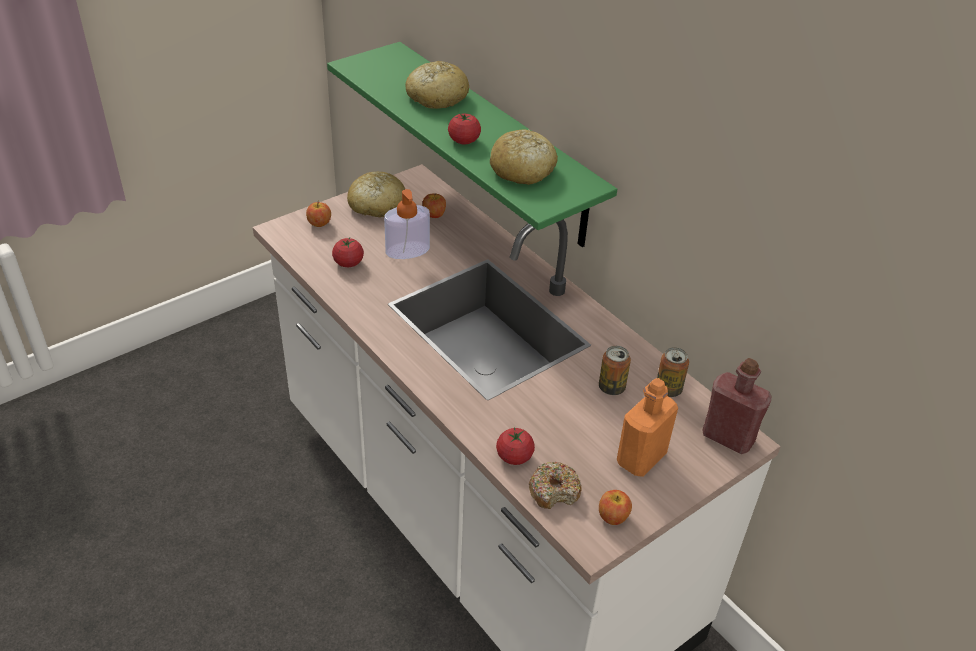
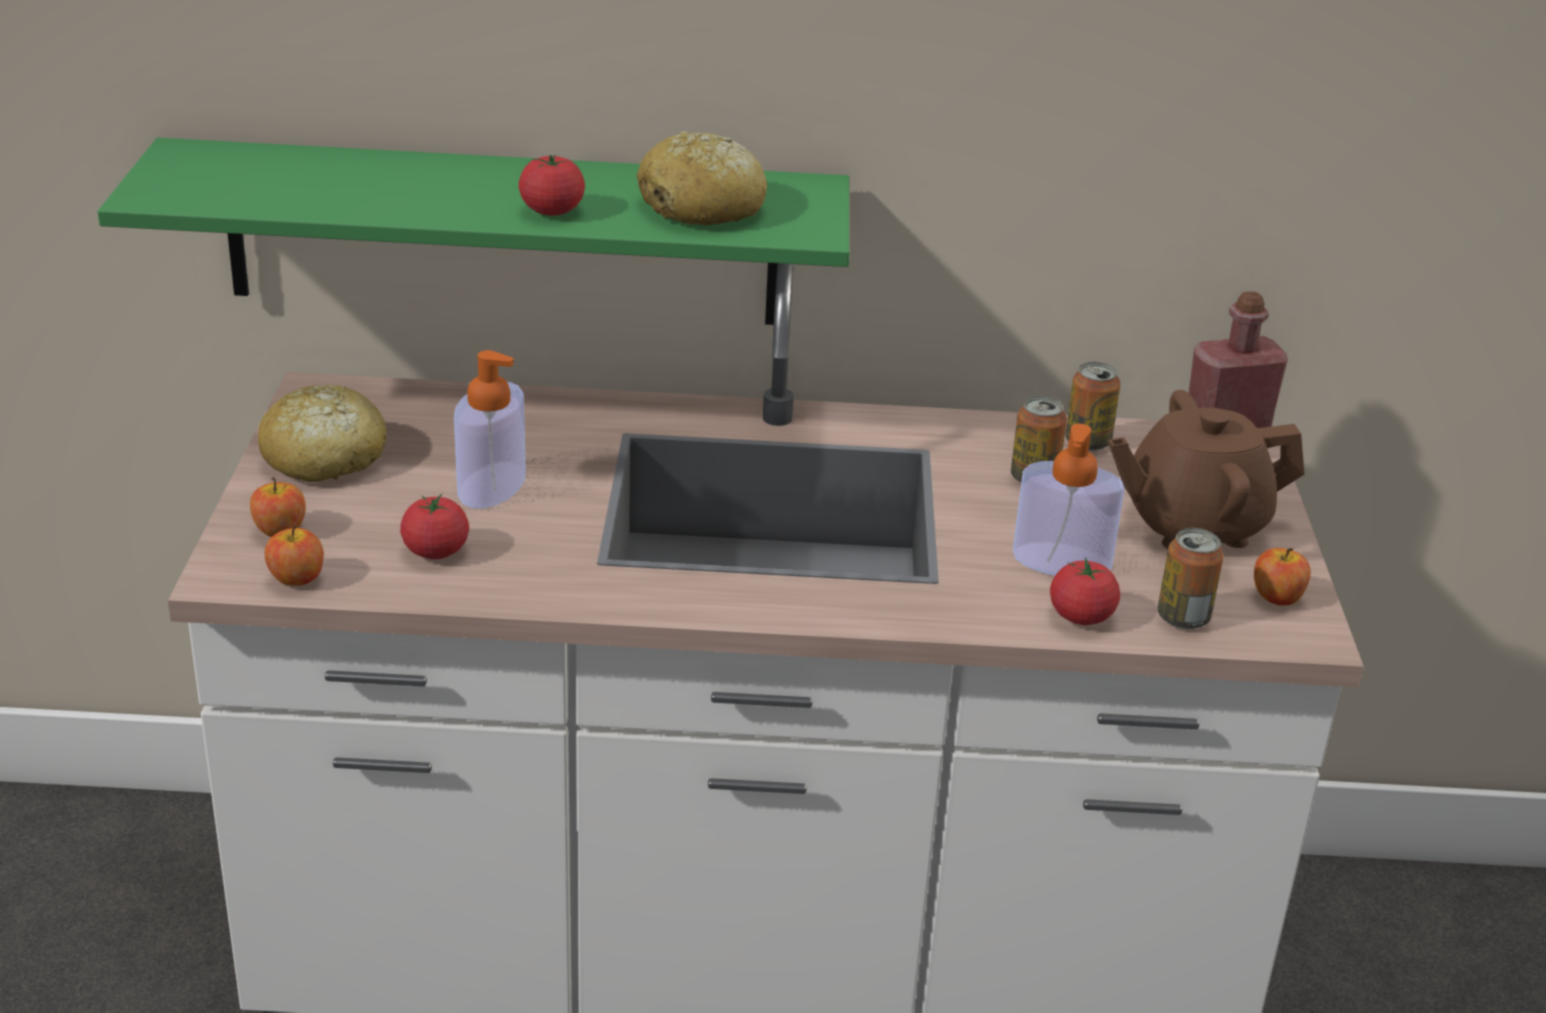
camera: 50 degrees left, 10 degrees down
bread [406,61,469,109] -> none
apple [422,193,446,218] -> apple moved to [265,525,324,586]
donut [529,462,582,509] -> can [1157,528,1224,629]
orange bottle [617,378,678,477] -> brown teapot [1108,390,1304,549]
none -> soap dispenser [1013,424,1125,576]

